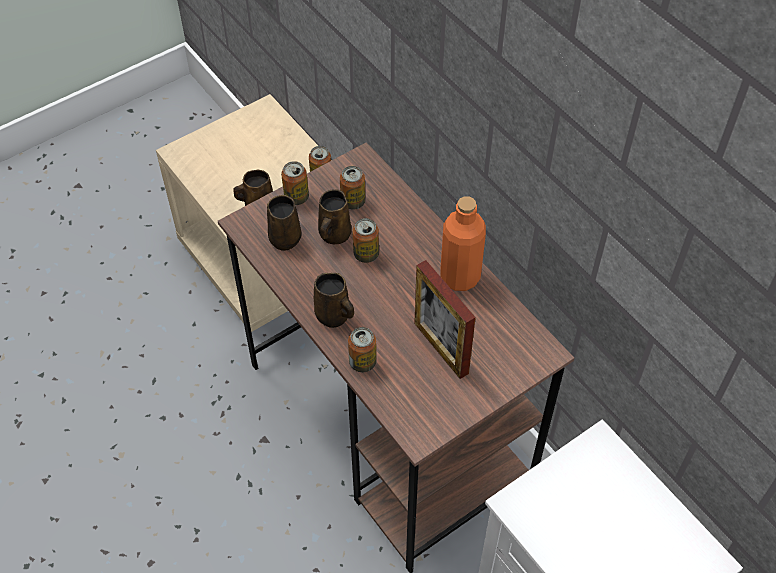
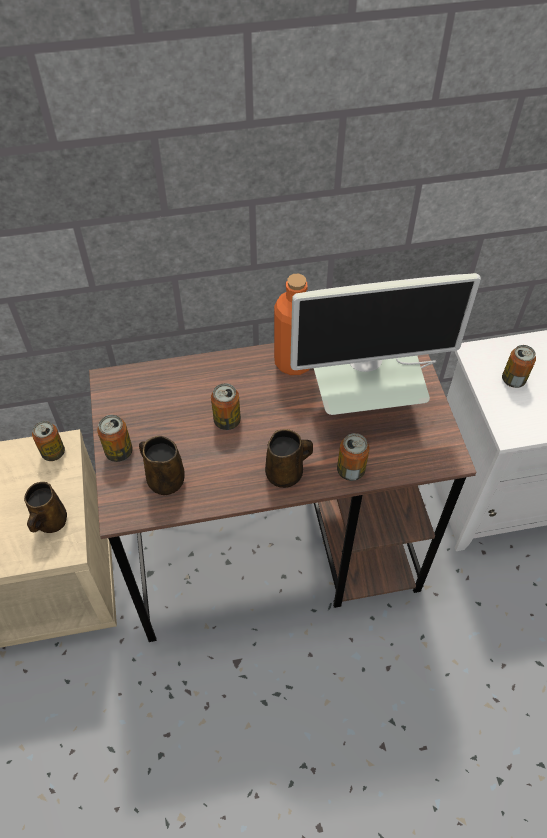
camera: 65 degrees left, 0 degrees up
brown mug [318,190,352,244] -> none
can [340,166,365,210] -> can moved to [502,345,536,388]
picture frame [414,260,476,379] -> monitor [290,273,481,415]

